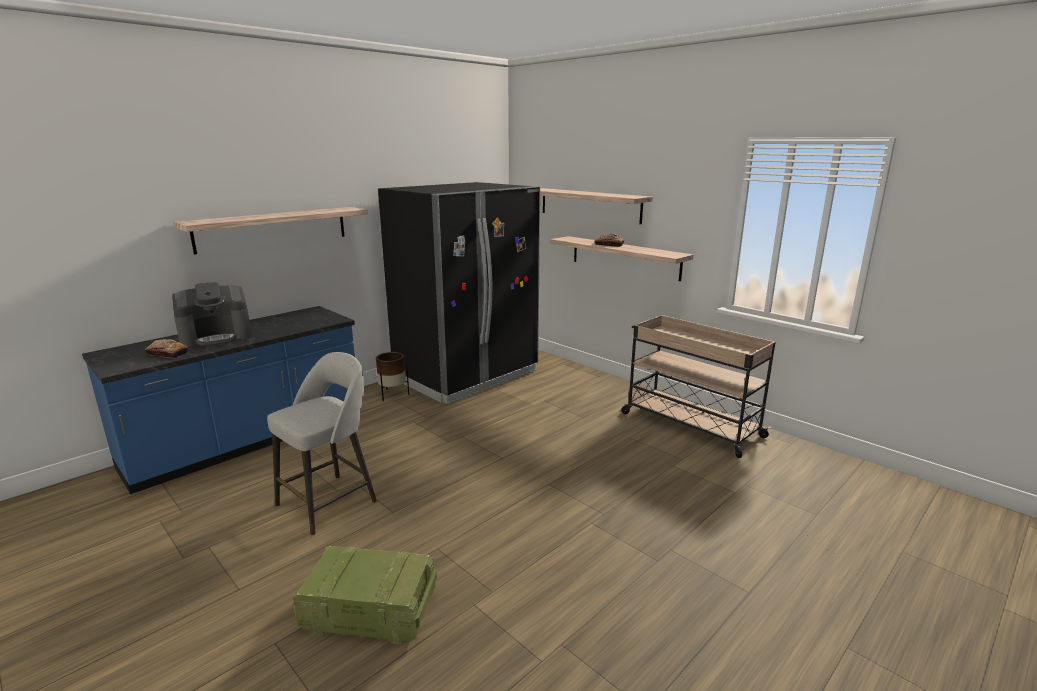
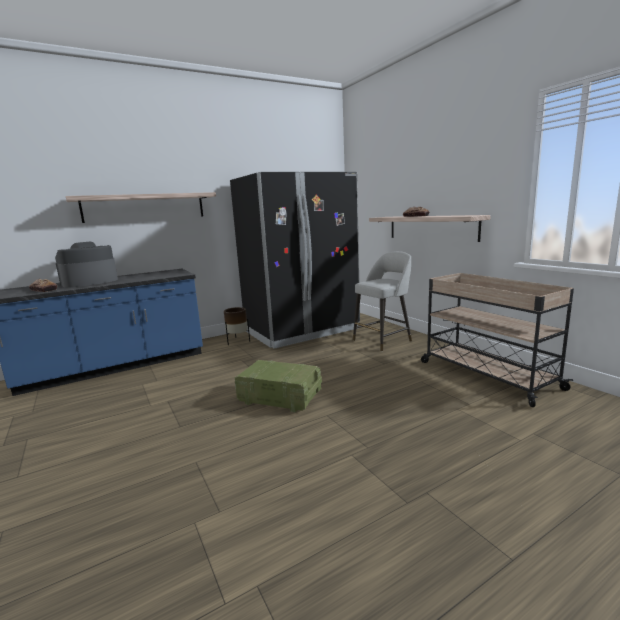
camera: 15 degrees right, 5 degrees down
coffee machine [172,282,252,347] -> coffee machine turned 150 degrees clockwise [55,242,118,288]
grey stool [267,352,377,535] -> grey stool moved to [353,251,412,351]
crate [293,546,437,644] -> crate moved to [235,360,322,412]
shelf [540,188,653,224] -> none

